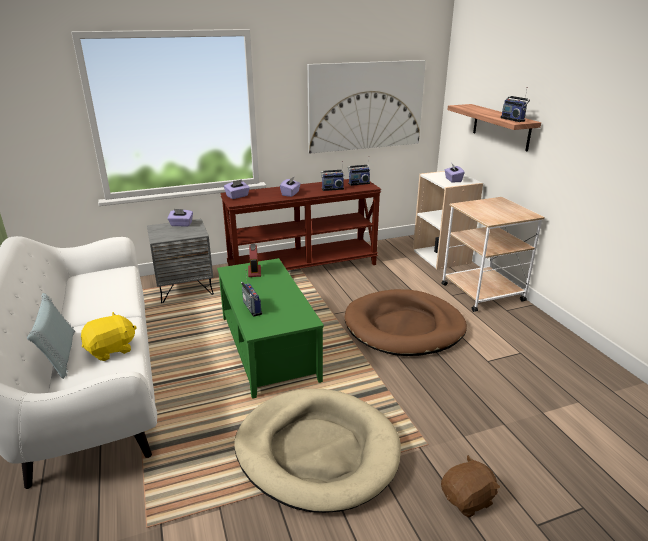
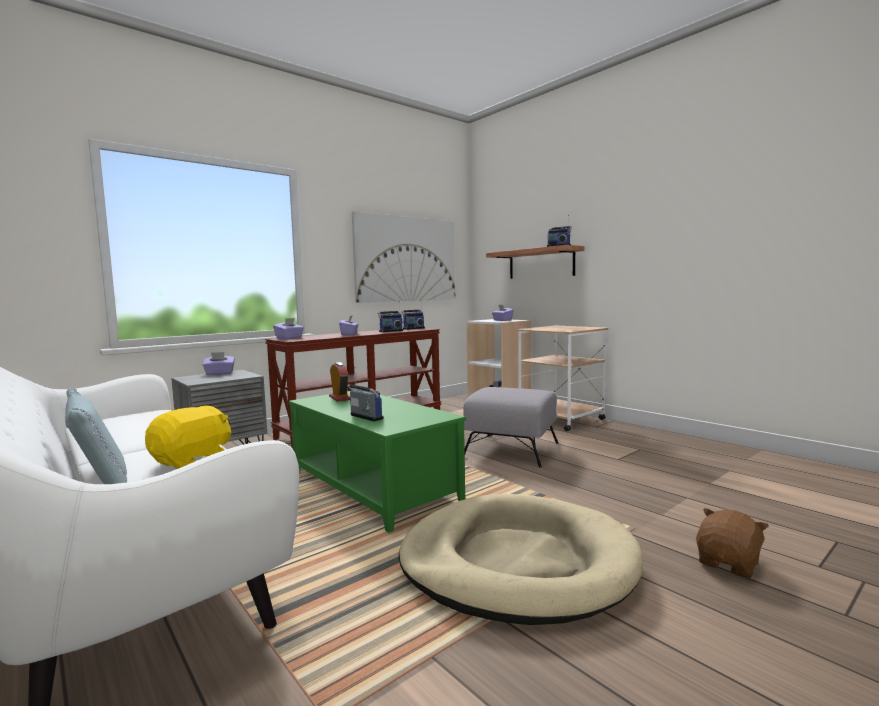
camera: 20 degrees left, 20 degrees down
brown dog bed [345,289,467,356] -> grey ottoman [464,387,558,468]

